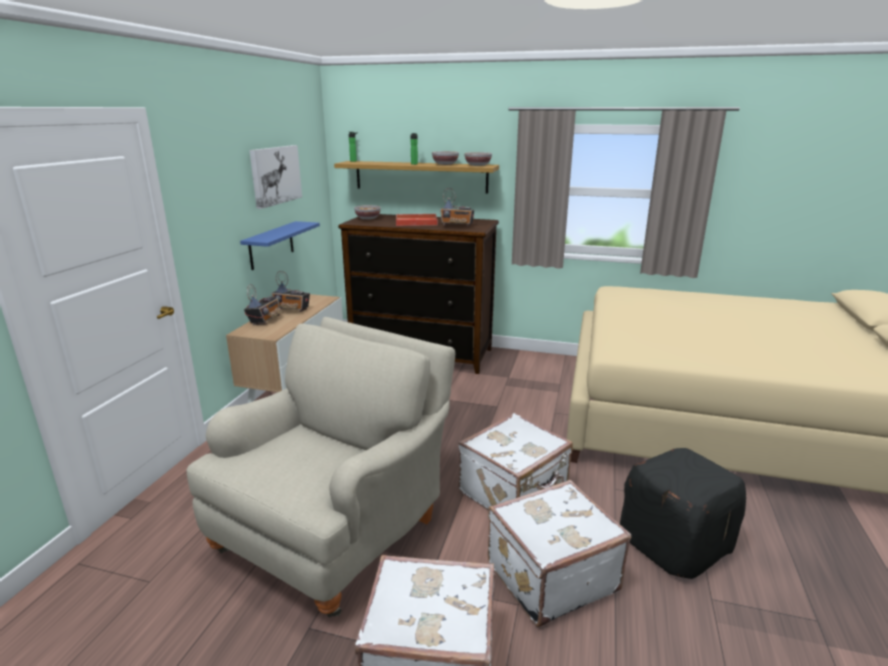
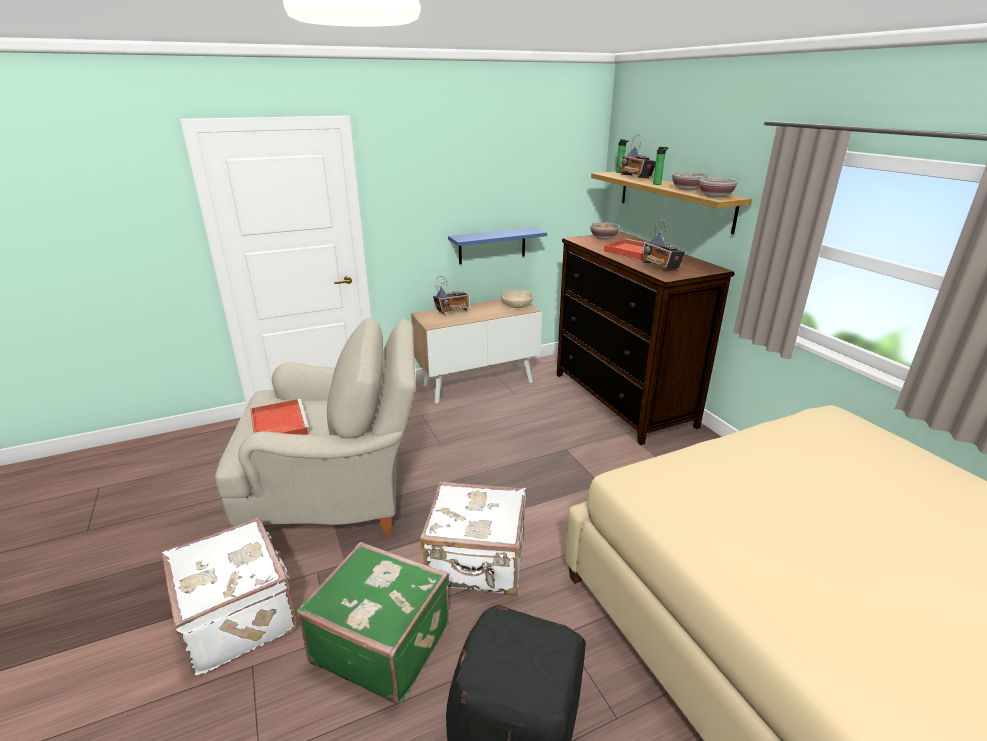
camera: 50 degrees right, 5 degrees up
picture [249,145,302,209] -> none
radio [271,271,310,312] -> radio moved to [620,134,656,179]
white suitcase [488,480,631,627] -> green suitcase [297,542,450,704]
none -> red tray [250,399,310,435]
none -> beige bowl [501,290,534,308]

